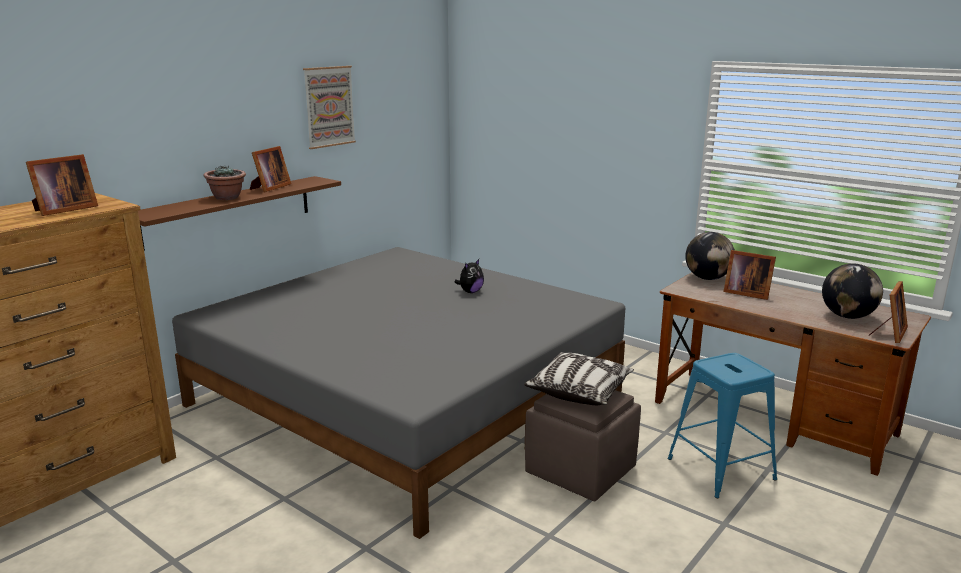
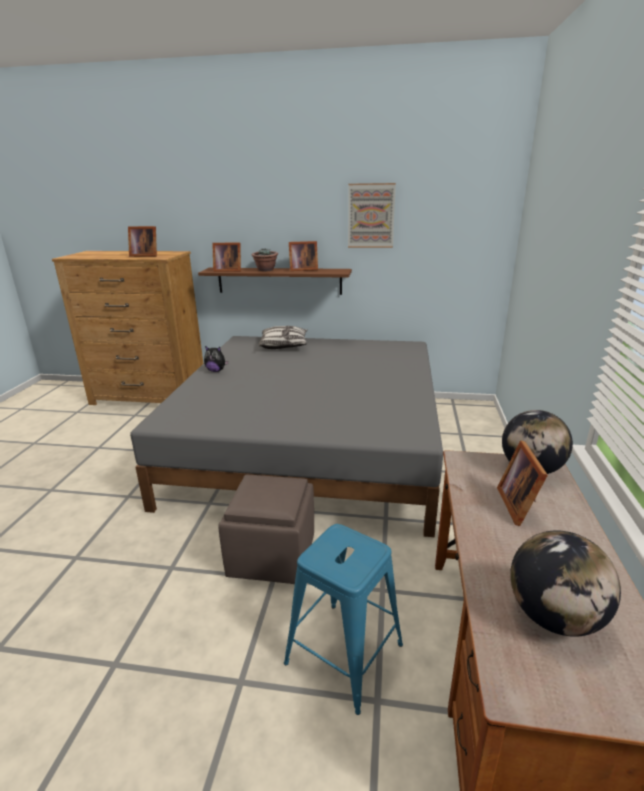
camera: 60 degrees right, 5 degrees up
plush toy [455,259,484,293] -> plush toy moved to [204,346,229,372]
pillow [524,352,634,405] -> pillow moved to [259,326,308,349]
picture frame [868,281,908,343] -> picture frame moved to [212,243,241,272]

